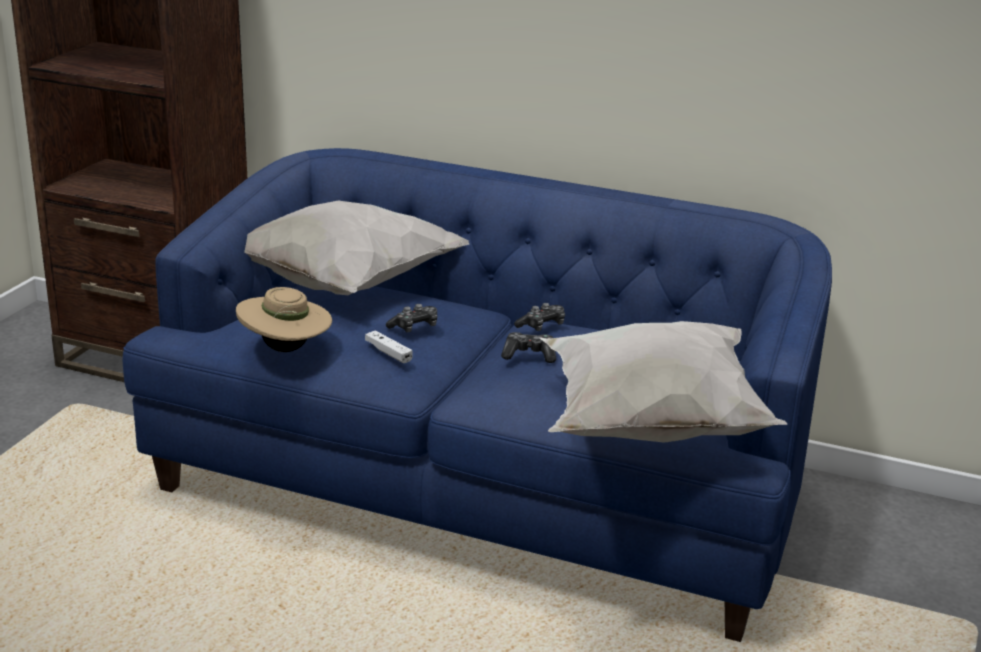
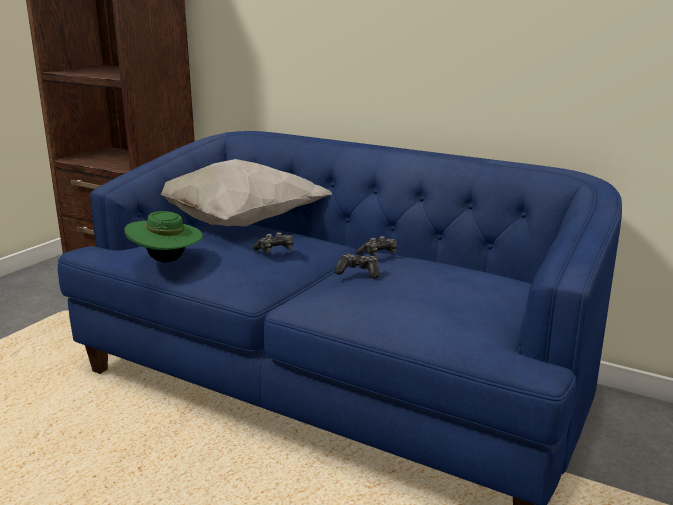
camera: 10 degrees right, 5 degrees down
beige hat [236,287,332,352] -> green hat [125,211,203,262]
white game controller [365,330,413,363] -> none
white pillow [540,321,787,442] -> none

